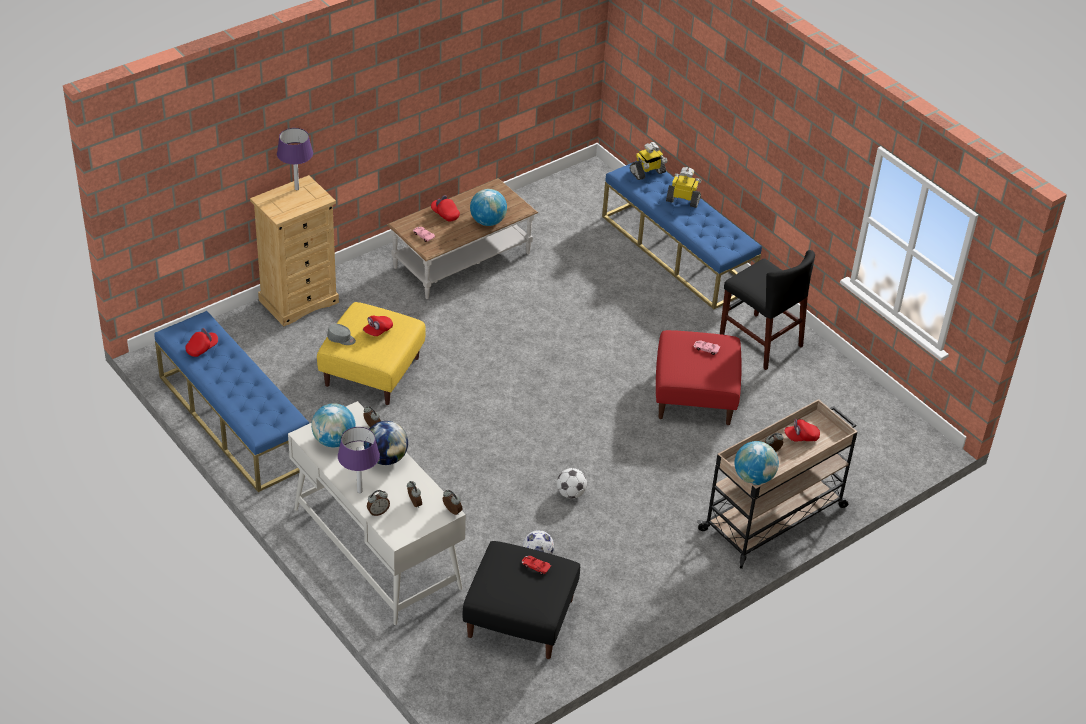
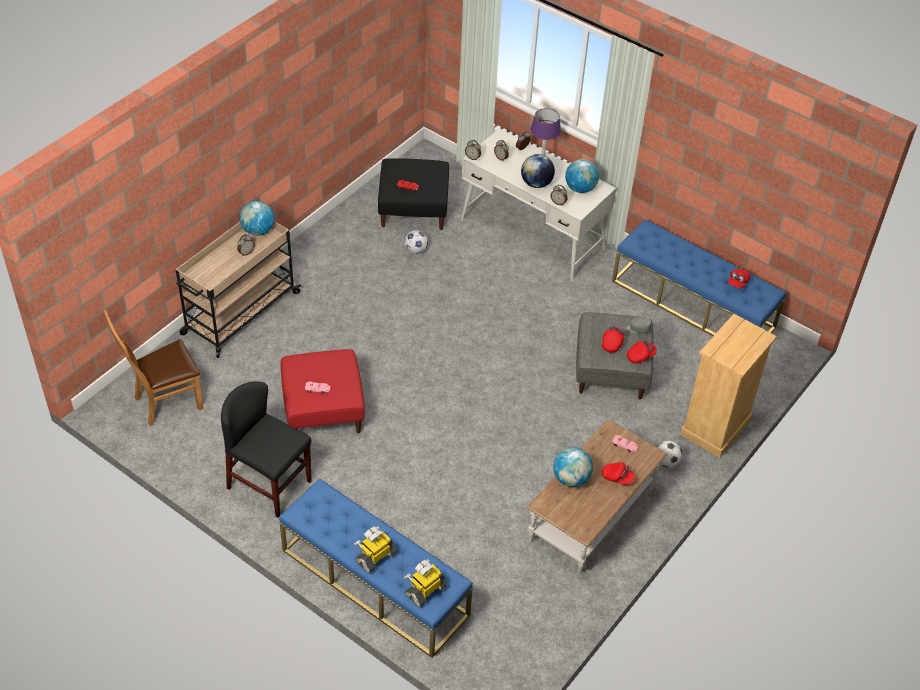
camera: 165 degrees right, 5 degrees up
purple table lamp [277,128,313,190] -> none
yellow ottoman [317,302,426,405] -> grey ottoman [576,312,654,399]
football [557,468,587,498] -> football moved to [657,441,683,468]
toy robot [666,167,701,208] -> toy robot turned 135 degrees clockwise [354,526,397,573]
red cap [784,419,820,441] -> red cap moved to [627,339,657,364]
none -> brown chair [104,310,204,426]

